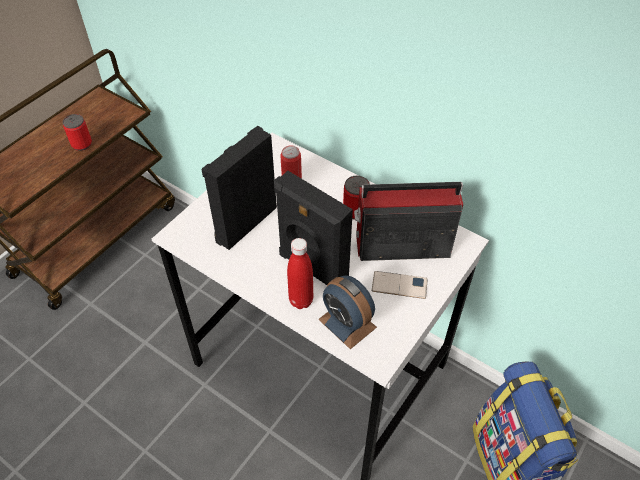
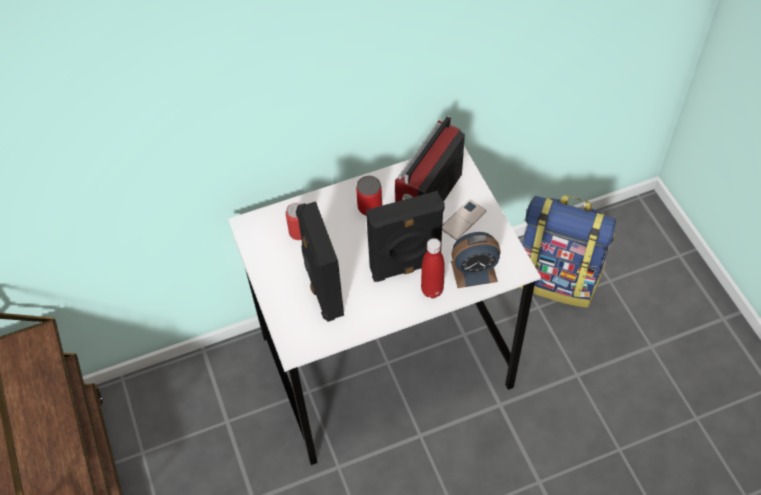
camera: 55 degrees left, 5 degrees up
can [63,114,92,151] -> none

